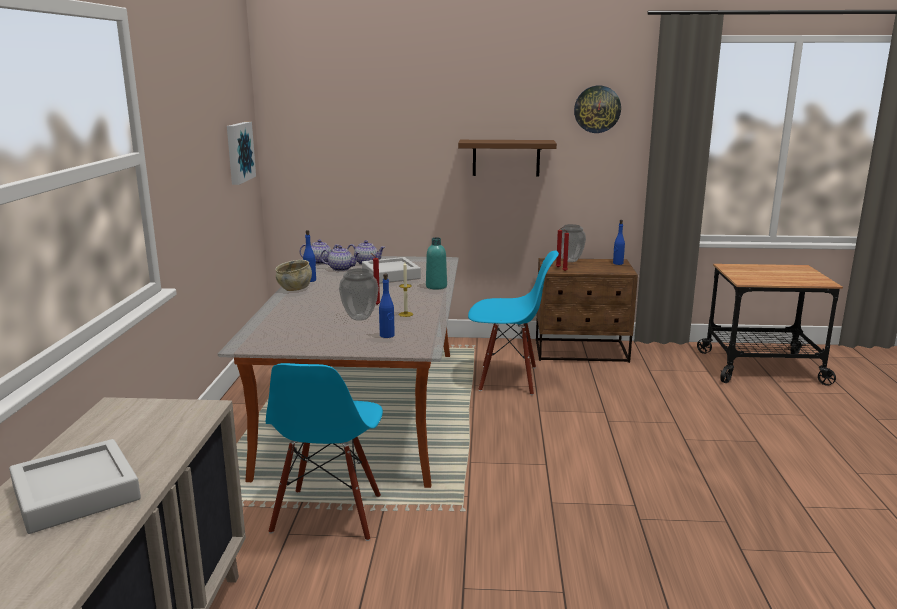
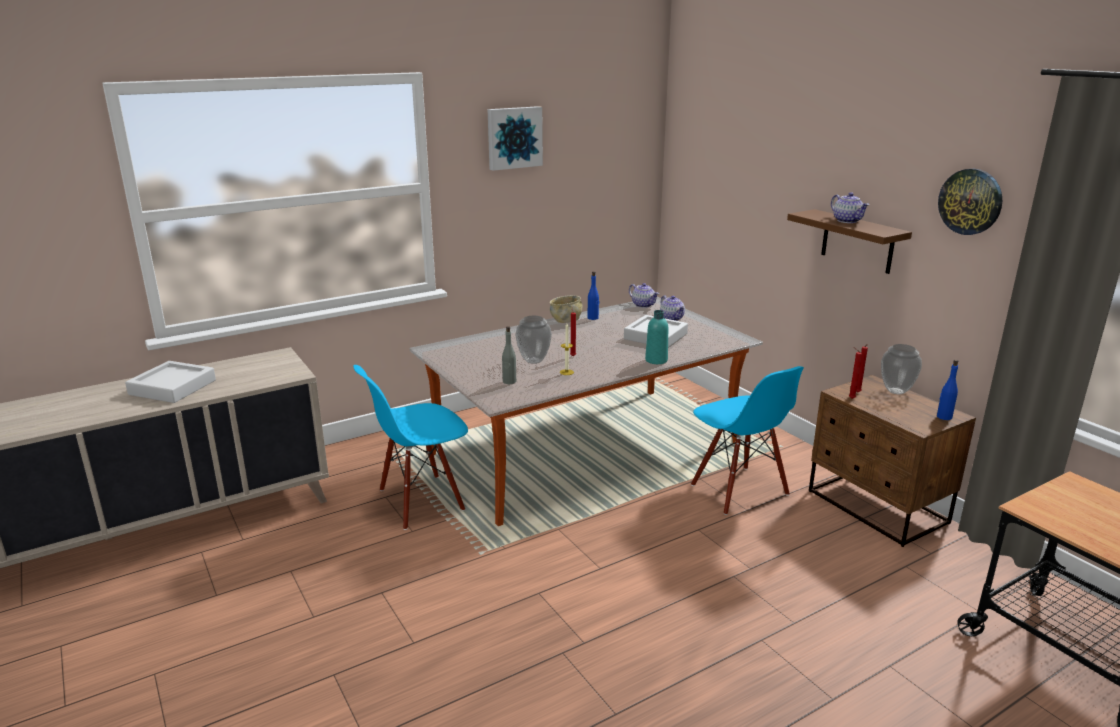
camera: 55 degrees right, 5 degrees up
picture [227,122,256,185] -> picture moved to [488,106,543,171]
teapot [320,246,360,271] -> teapot moved to [831,192,869,223]
blue bottle [379,274,395,338] -> grey bottle [502,326,516,384]

